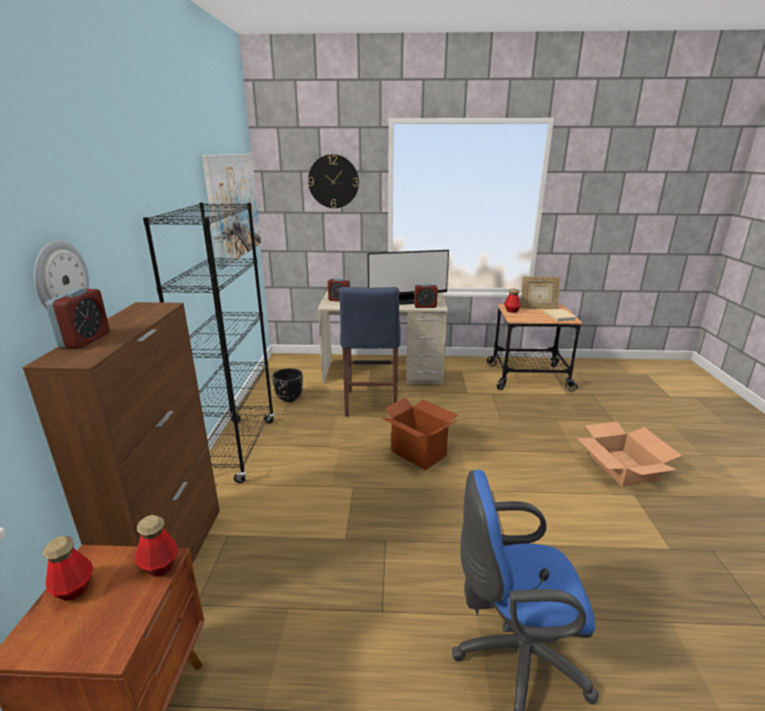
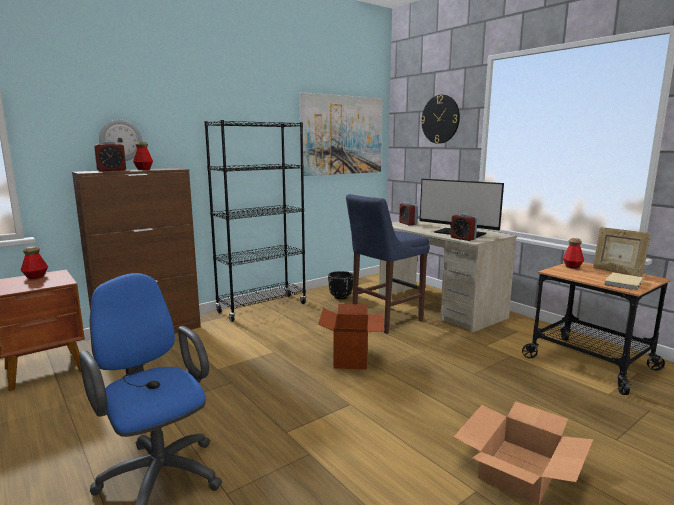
camera: 50 degrees right, 10 degrees down
bottle [135,515,178,576] -> bottle moved to [133,142,153,170]

